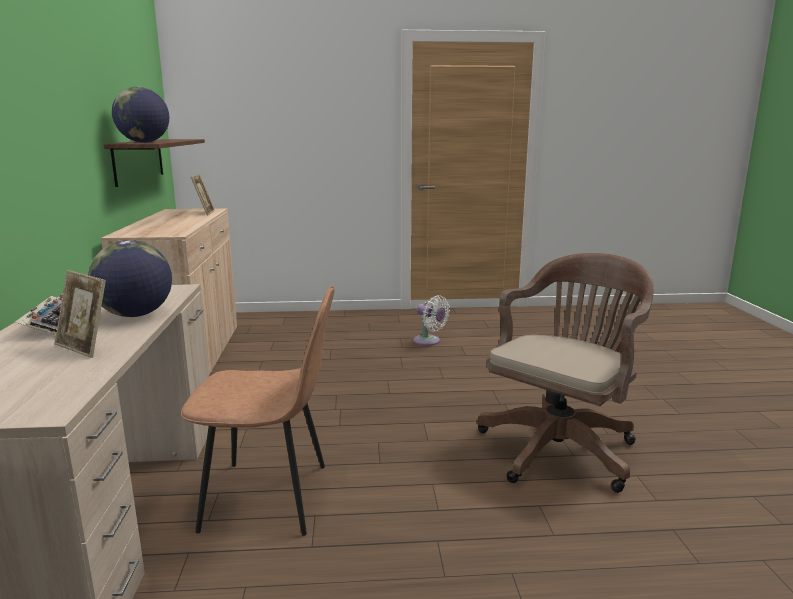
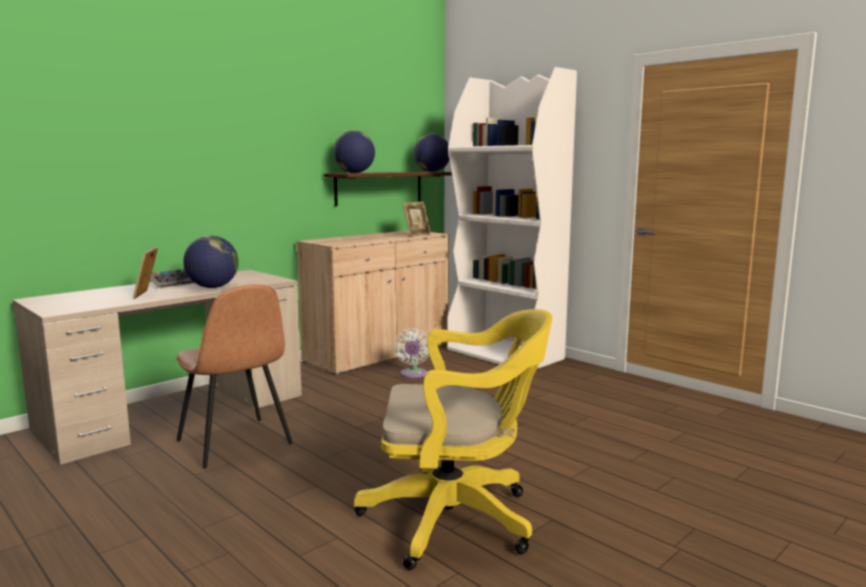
camera: 50 degrees right, 5 degrees down
white fan [413,295,450,346] -> white fan moved to [394,328,429,378]
brown office chair [477,253,654,493] -> yellow office chair [354,309,552,570]
none -> globe [413,133,449,172]
none -> white bookcase [447,67,577,369]

